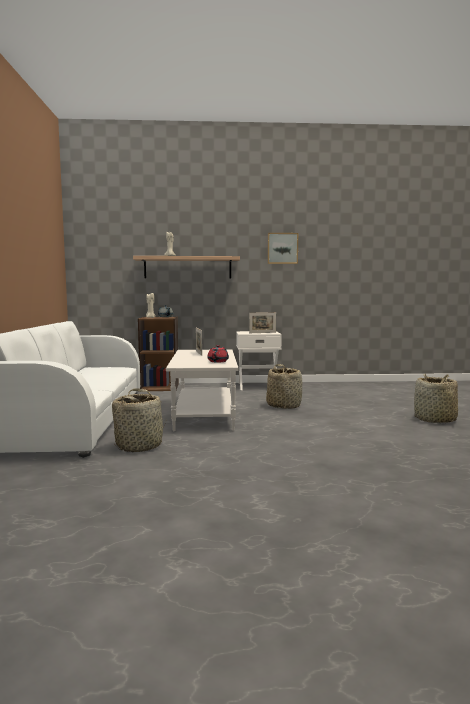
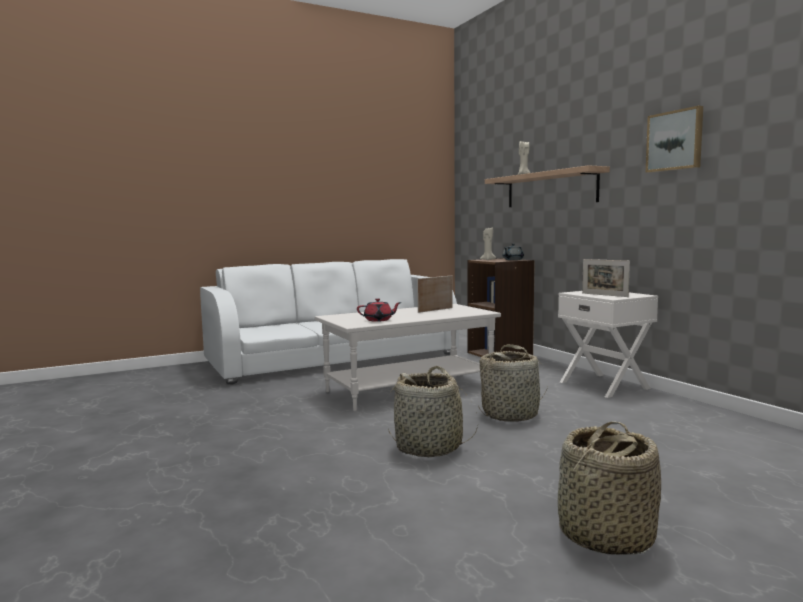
camera: 65 degrees right, 0 degrees up
basket [112,388,167,452] -> basket moved to [388,366,478,457]

